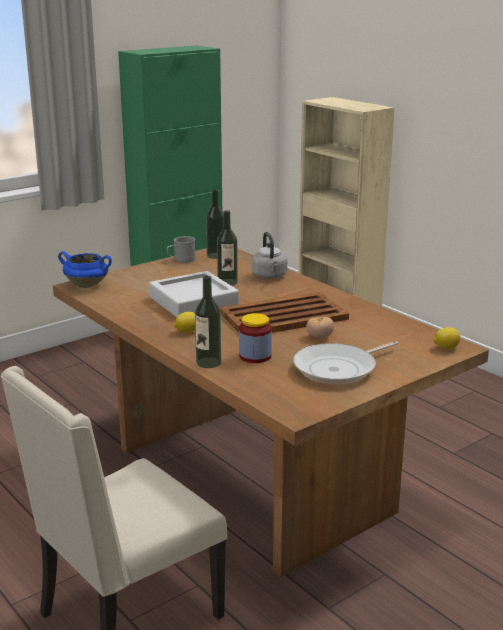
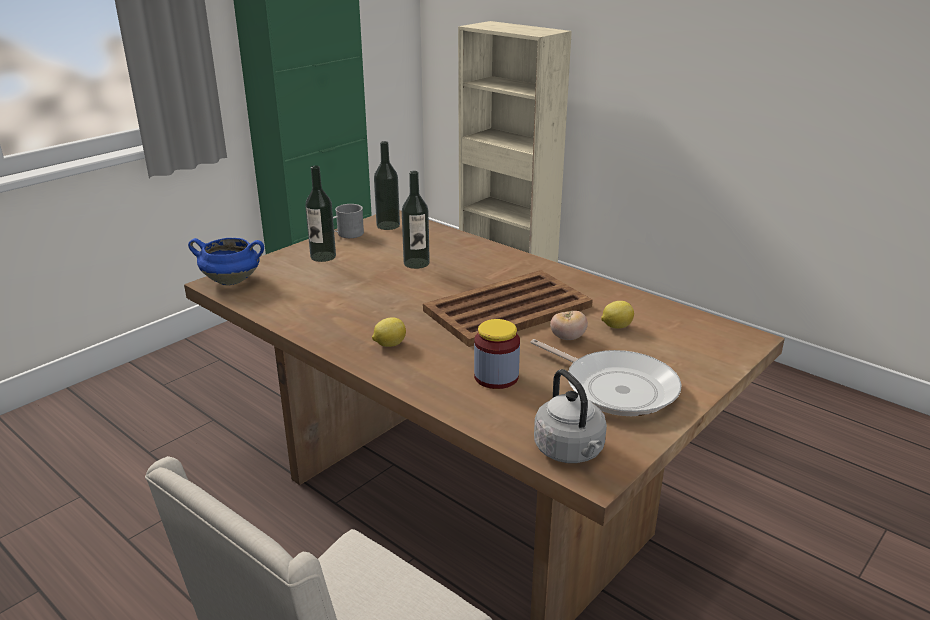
camera: 10 degrees left, 5 degrees up
grey tray [149,271,239,317] -> none
bottle [195,275,221,368] -> bottle moved to [305,165,336,262]
grey kettle [252,232,288,279] -> grey kettle moved to [534,369,607,463]
frying pan [293,341,398,385] -> frying pan turned 90 degrees counterclockwise [530,339,682,416]
lemon [433,327,460,349] -> lemon moved to [601,301,634,329]

